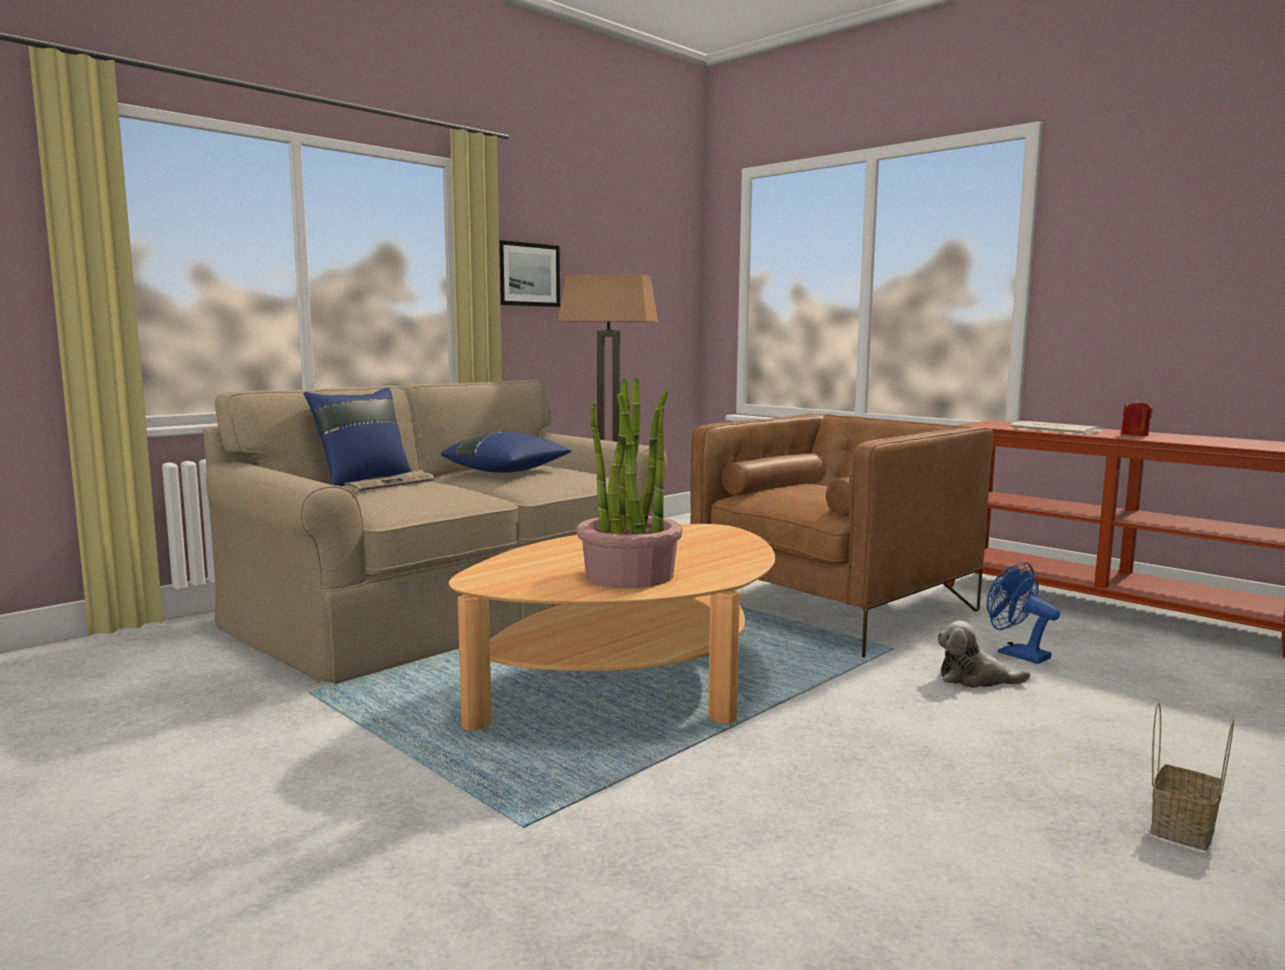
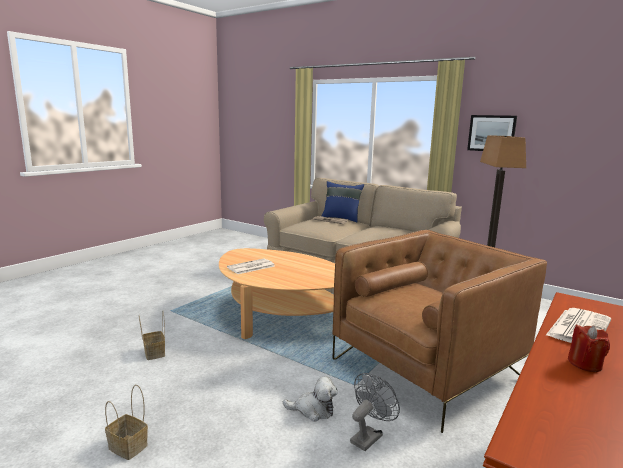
camera: 80 degrees right, 5 degrees up
blue pillow [441,432,572,473] -> none
potted plant [577,378,683,588] -> newspaper [227,258,275,274]
brown armchair [690,413,993,657] -> brown armchair turned 75 degrees counterclockwise [332,230,547,433]
plush toy [937,621,1030,688] -> plush toy turned 90 degrees clockwise [283,376,338,422]
blue fan [987,562,1060,664] -> grey fan [350,373,400,451]
none -> basket [139,311,165,360]

